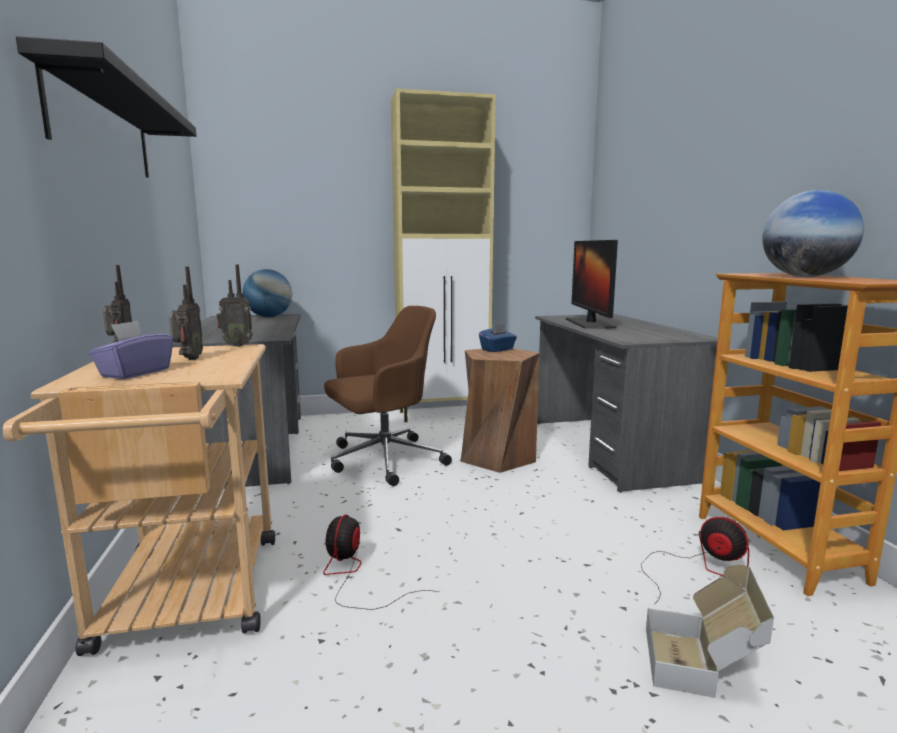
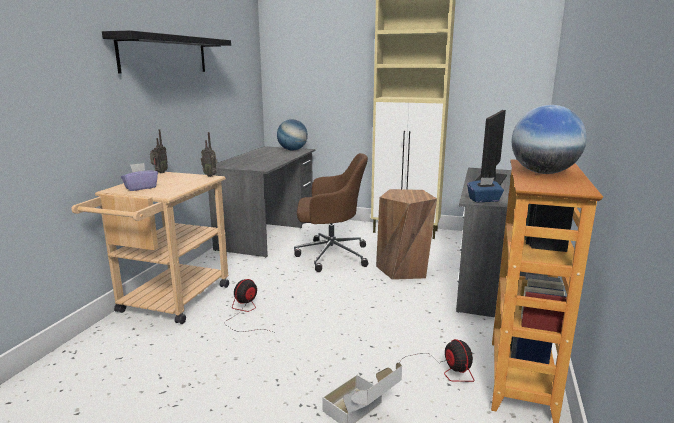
camera: 30 degrees right, 5 degrees up
radio [169,267,203,360] -> none
blue tissue box [479,324,517,352] -> blue tissue box moved to [467,177,504,202]

